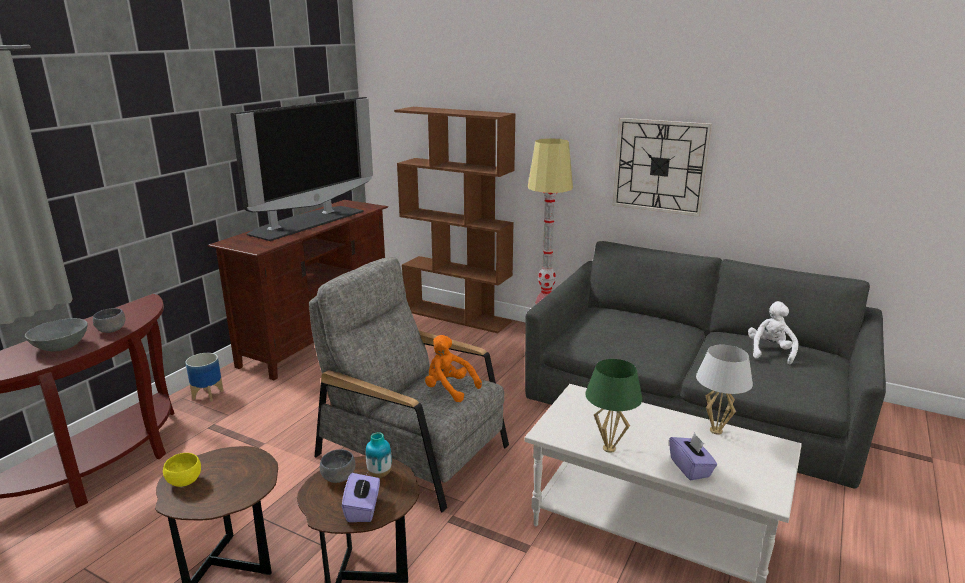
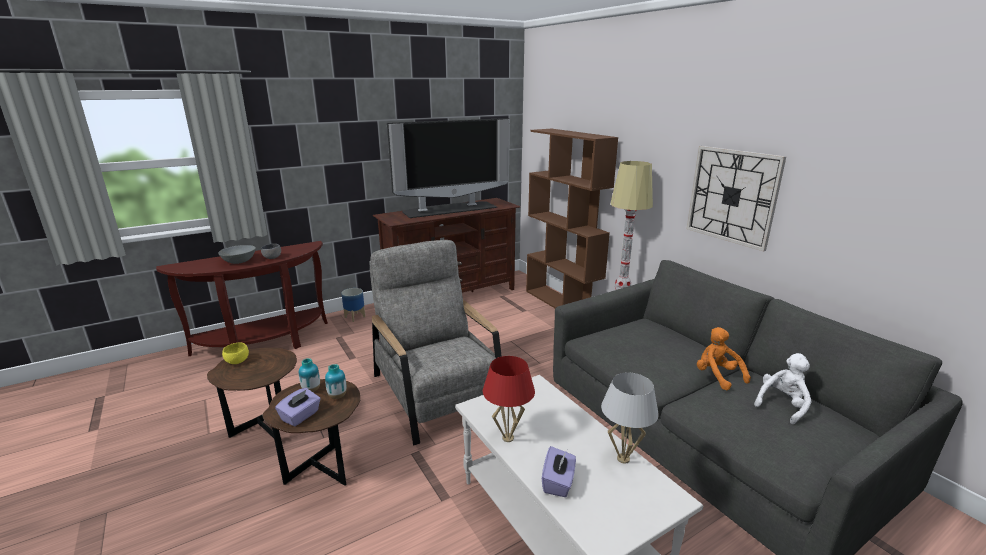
camera: 30 degrees right, 0 degrees up
grey bowl [320,449,355,483] -> vase [299,358,320,392]
orange plush toy [425,335,482,402] -> orange plush toy moved to [697,327,751,390]
green table lamp [585,359,642,453] -> red table lamp [483,356,535,442]

